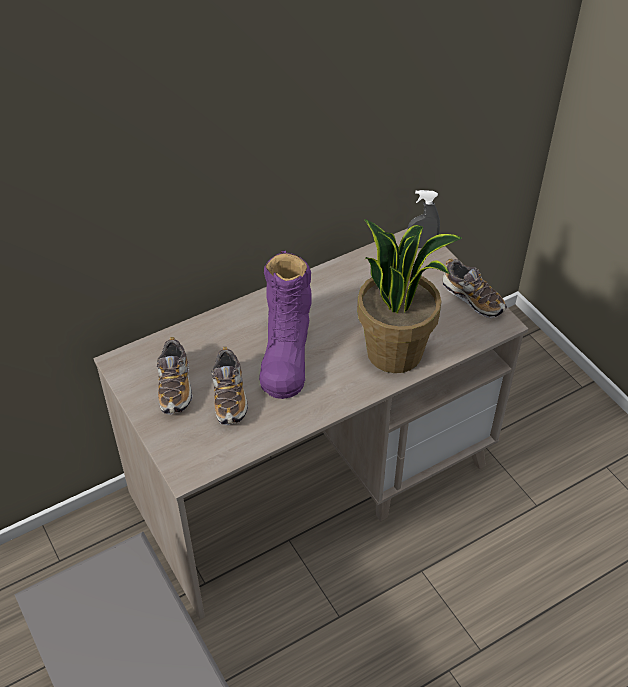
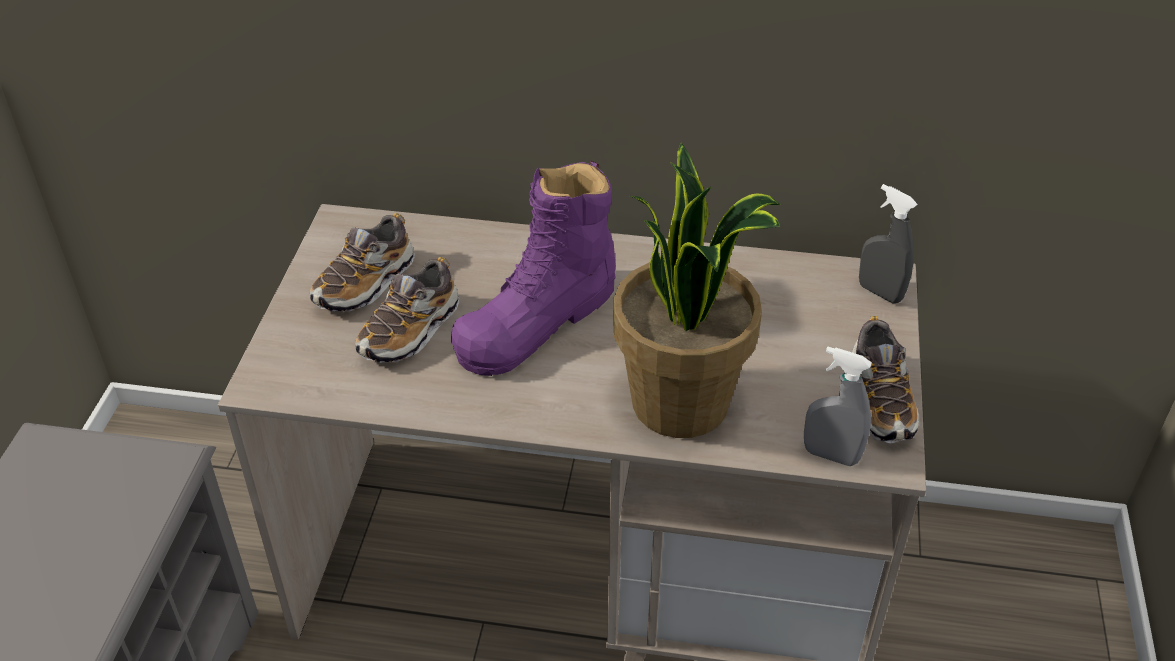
camera: 40 degrees right, 5 degrees down
none -> grey spray bottle [804,346,872,466]

